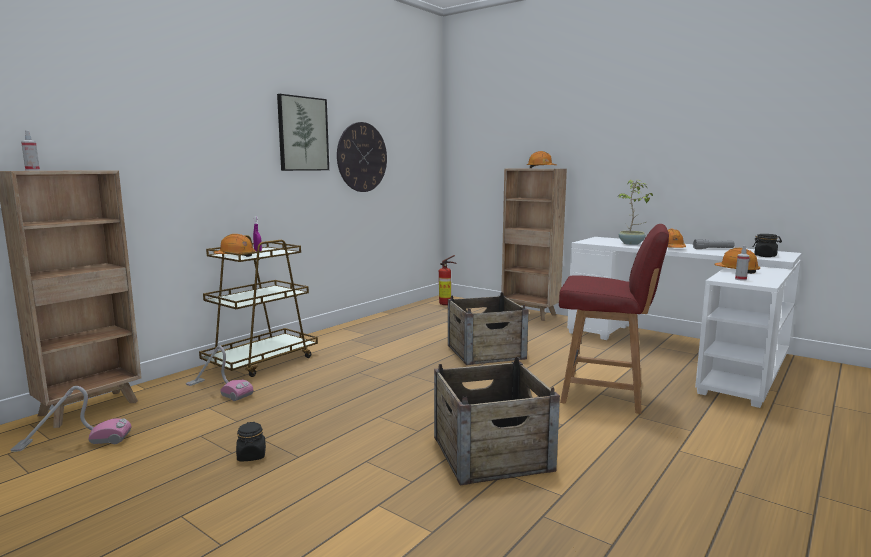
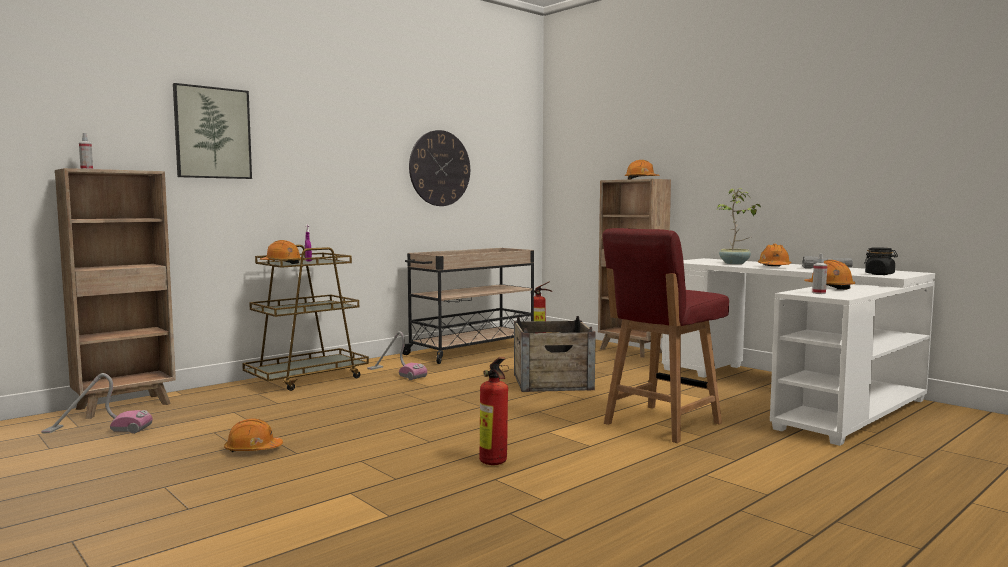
camera: 10 degrees right, 5 degrees down
vacuum cleaner [186,345,253,401] -> vacuum cleaner moved to [367,331,427,380]
black jar [236,422,266,461] -> orange hard hat [224,419,283,452]
picture [277,94,329,171] -> picture moved to [173,83,252,179]
crate [434,357,560,485] -> fire extinguisher [479,357,509,465]
red chair [559,224,669,414] -> red chair turned 105 degrees clockwise [602,228,729,443]
none -> beige cart [403,248,534,364]

